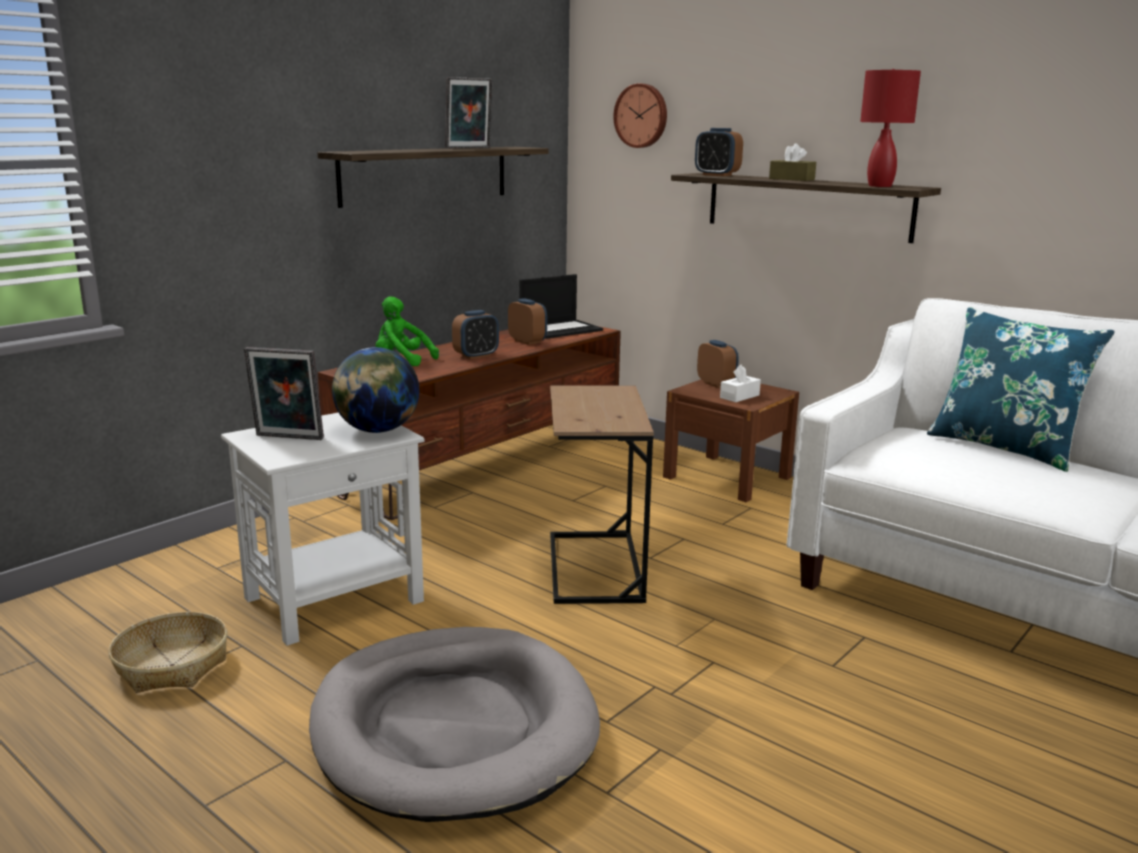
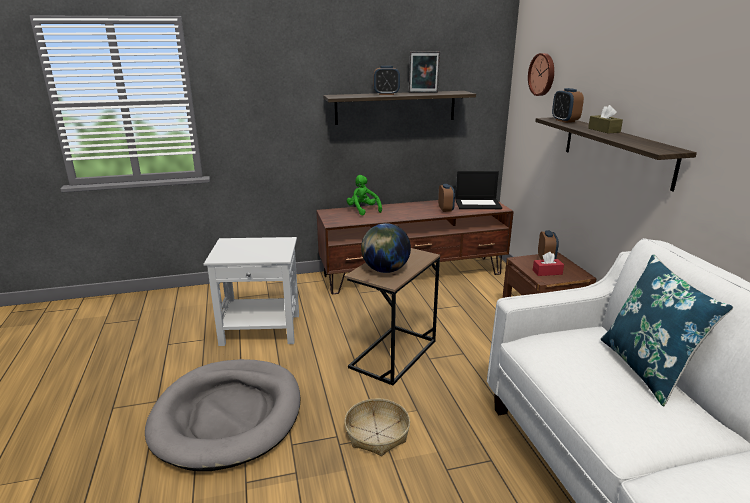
camera: 35 degrees right, 5 degrees up
basket [108,612,227,693] -> basket moved to [344,398,410,456]
picture frame [244,347,324,440] -> none
globe [332,347,419,433] -> globe moved to [361,223,411,273]
alarm clock [452,310,499,359] -> alarm clock moved to [373,66,400,95]
white tissue box [720,364,761,402] -> red tissue box [533,252,564,276]
red table lamp [860,69,921,187] -> none

